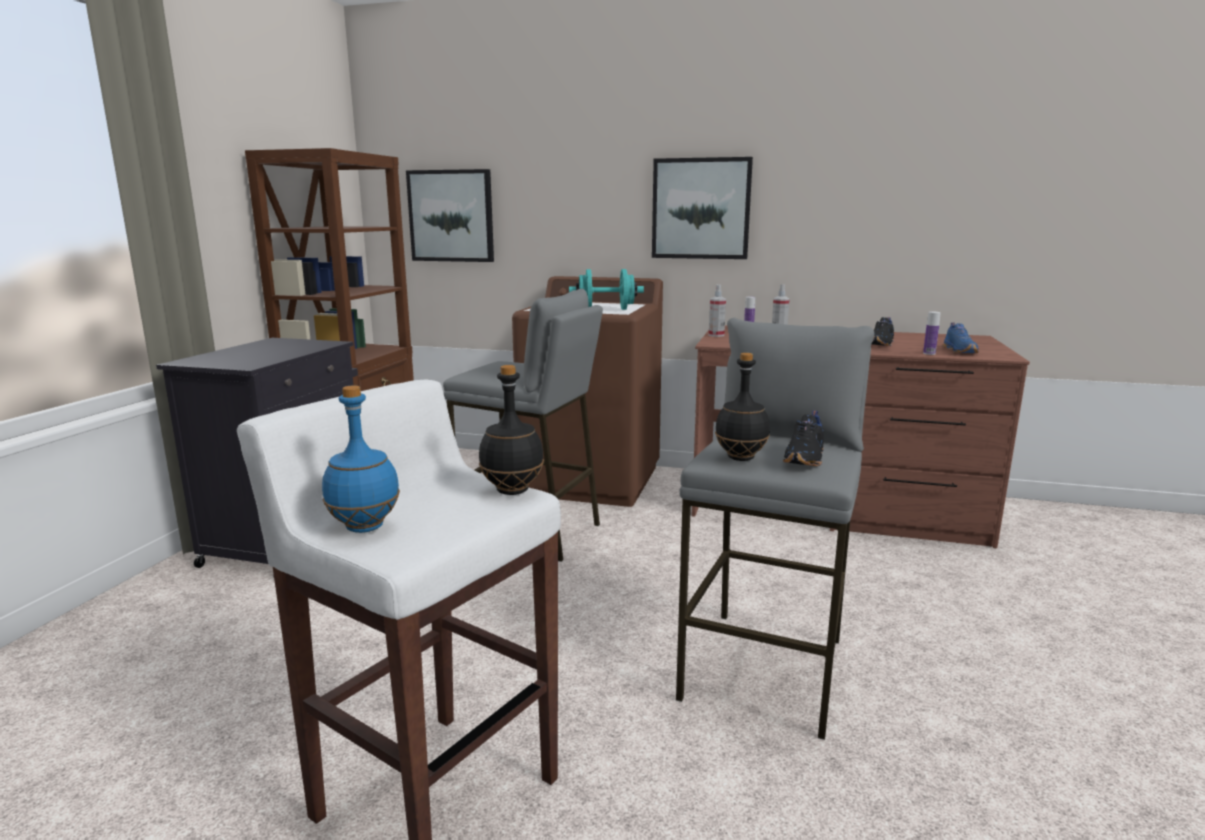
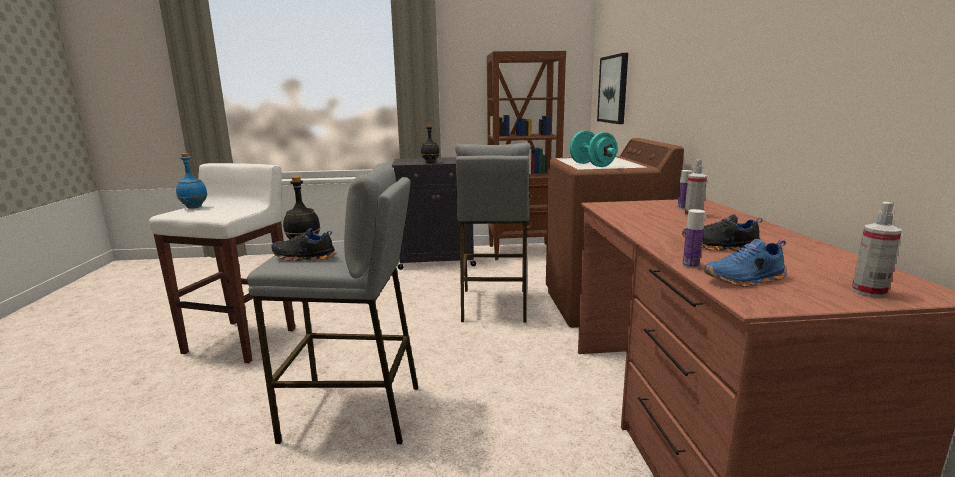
camera: 70 degrees right, 0 degrees up
black bottle [479,365,544,495] -> black bottle moved to [421,125,440,163]
picture [652,157,753,259] -> none
spray bottle [709,285,726,337] -> spray bottle moved to [852,202,902,298]

